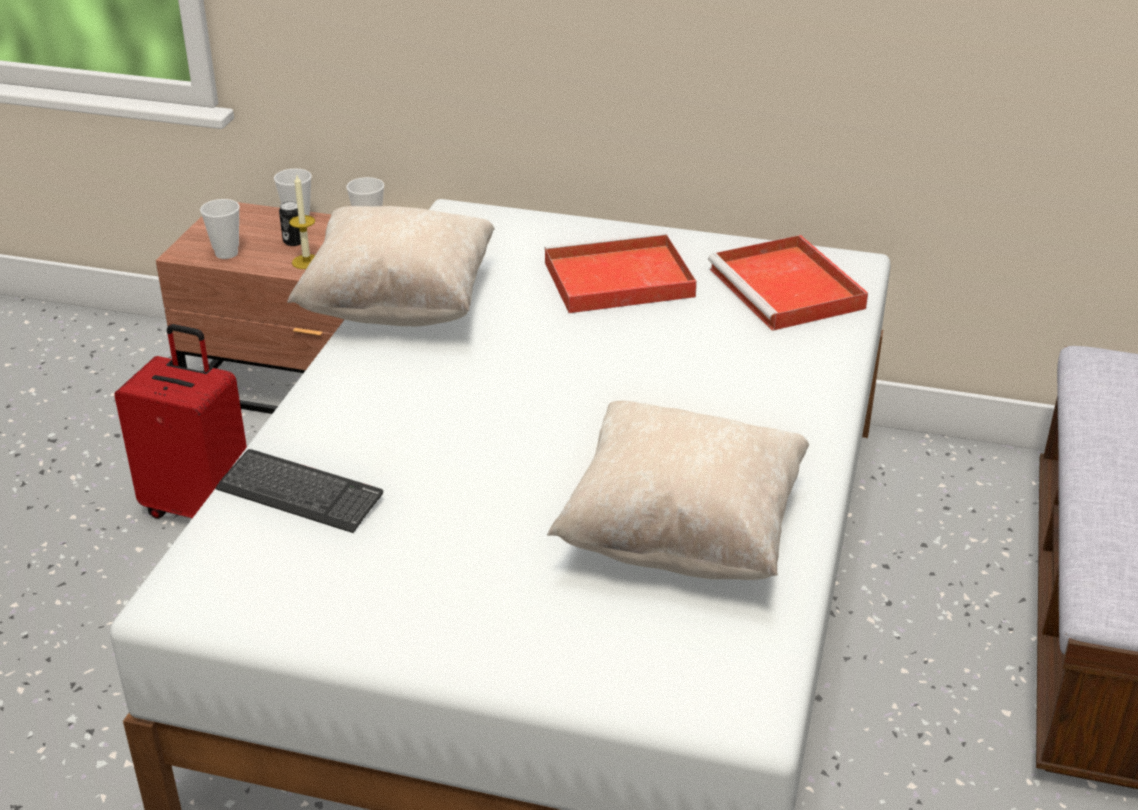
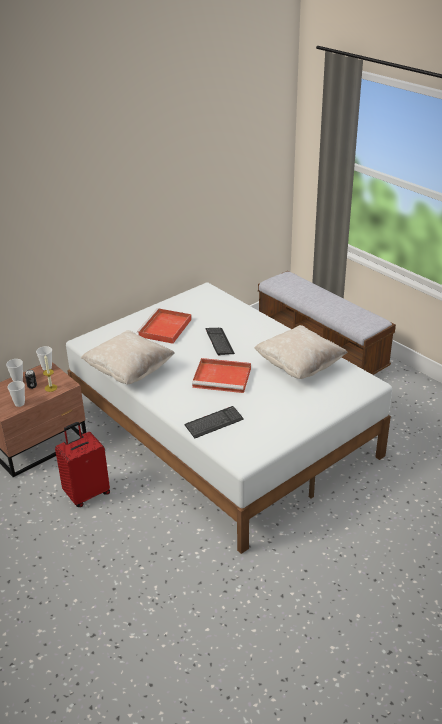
camera: 55 degrees left, 0 degrees up
red tray [708,235,868,331] -> red tray moved to [192,358,251,393]
none -> keyboard [205,328,235,356]

